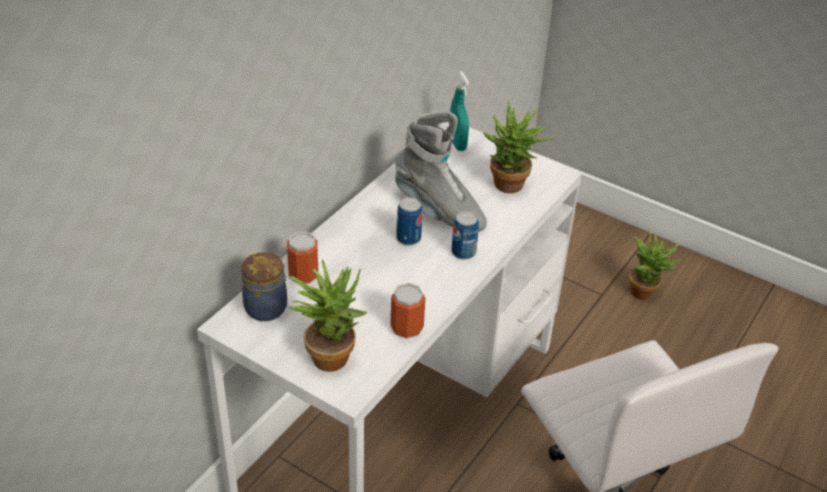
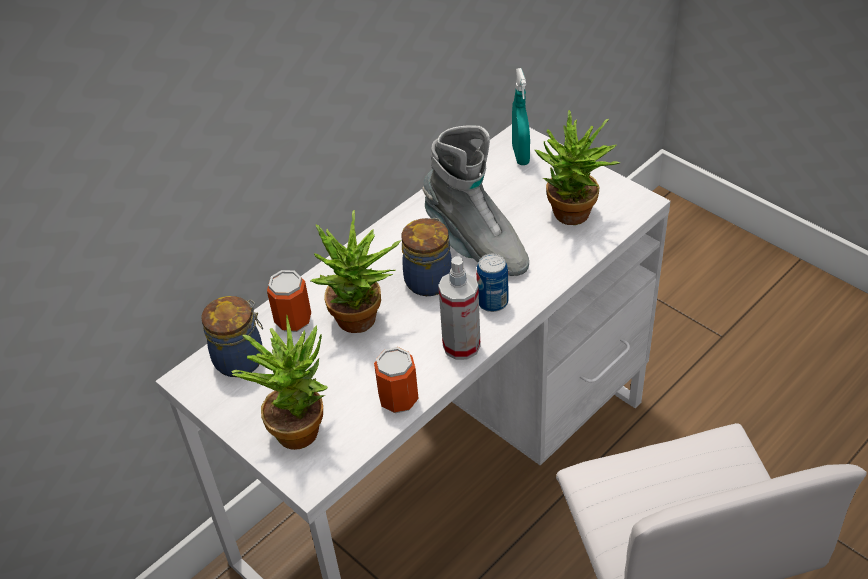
camera: 15 degrees right, 5 degrees up
can [396,198,422,246] -> jar [401,218,452,296]
potted plant [628,228,686,300] -> potted plant moved to [310,210,401,333]
none -> spray bottle [438,256,481,360]

